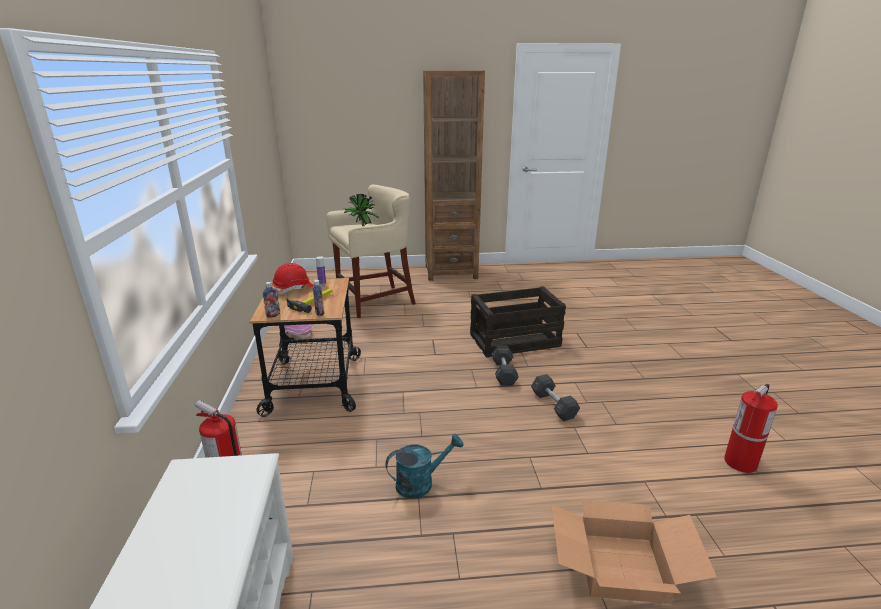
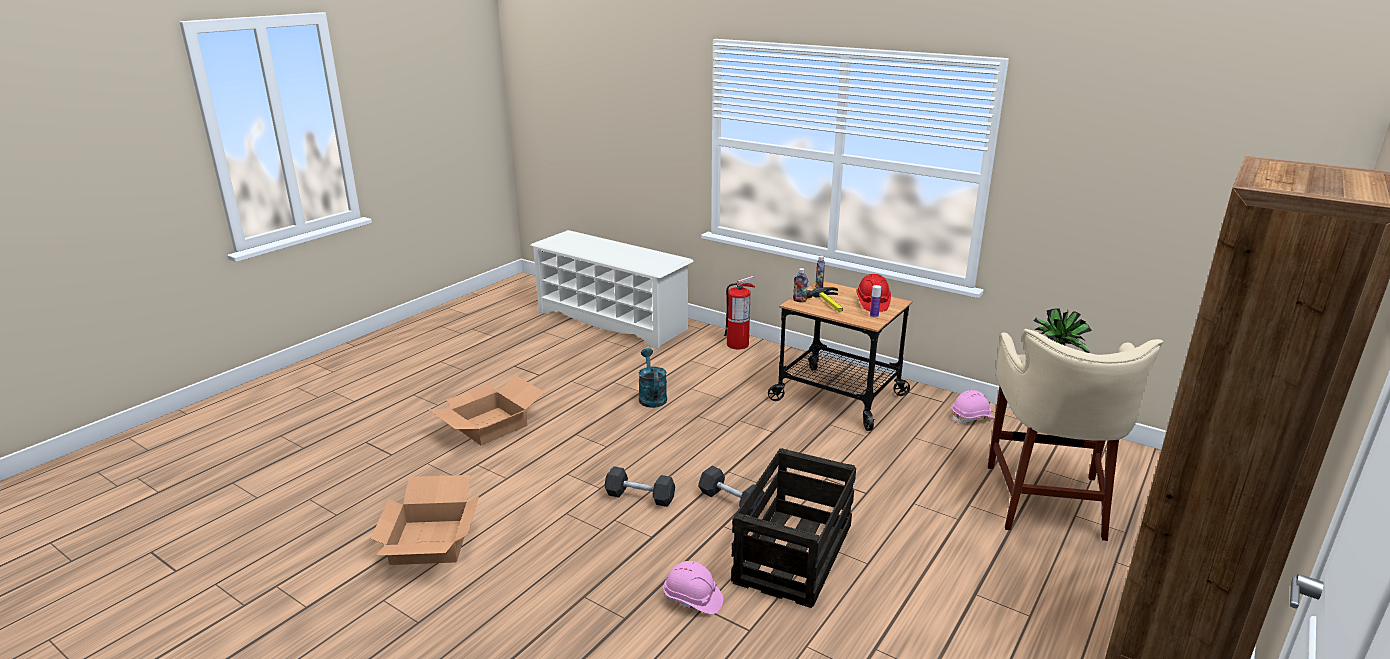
camera: 130 degrees right, 0 degrees up
turquoise watering can [386,434,464,498] -> turquoise watering can turned 150 degrees clockwise [639,348,667,408]
fire extinguisher [724,384,778,473] -> cardboard box [370,475,479,565]
none -> pink hard hat [663,561,723,614]

